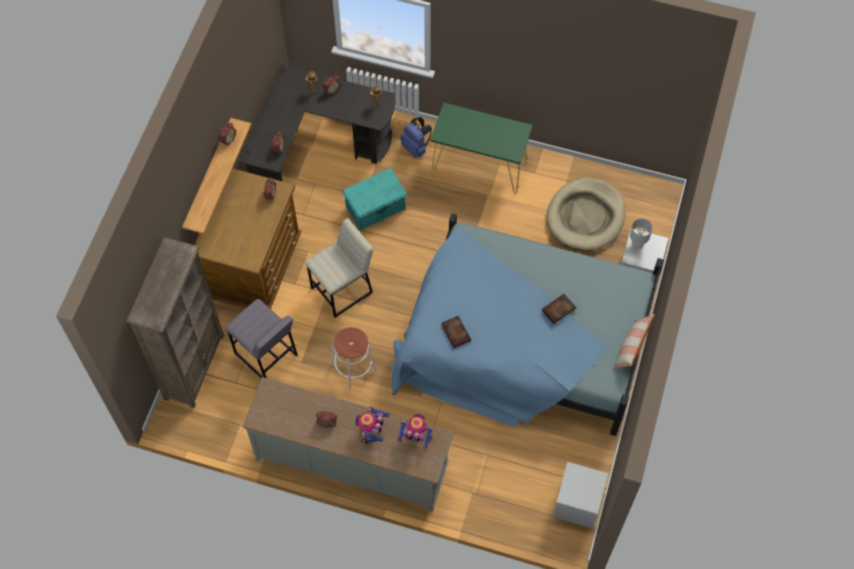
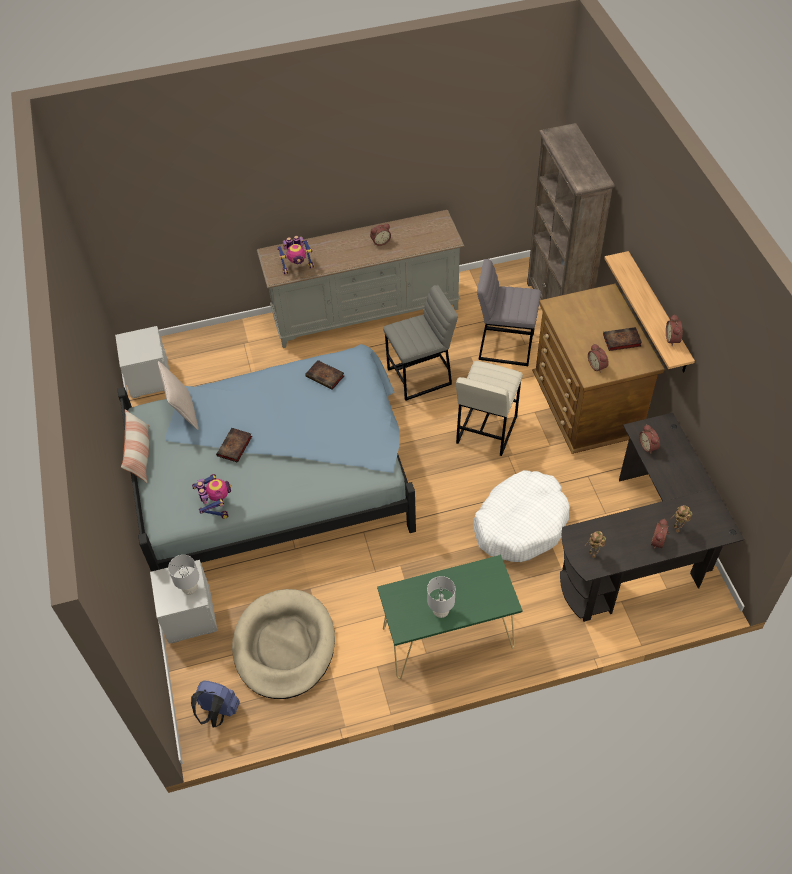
camera: 150 degrees right, 10 degrees down
white stool [332,327,376,388] -> grey chair [383,285,458,401]
turquoise storage box [342,168,408,231] -> white dog bed [474,470,570,562]
toy robot [355,406,390,445] -> toy robot moved to [192,474,231,519]
blue backpack [401,117,432,158] -> blue backpack moved to [191,680,240,728]
none -> beige pillow [158,361,198,430]
none -> grey table lamp [427,576,455,618]
none -> book [603,327,642,351]

